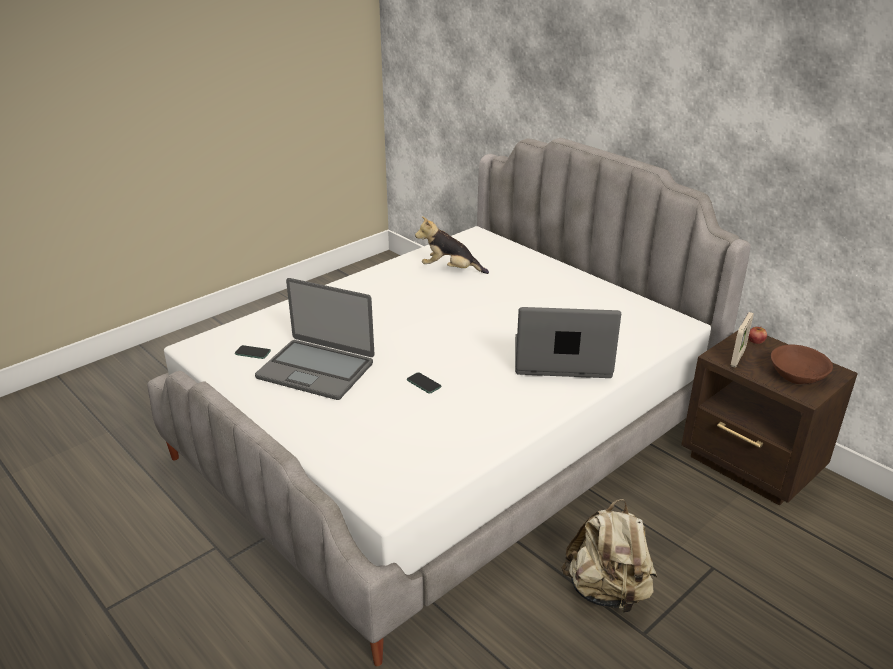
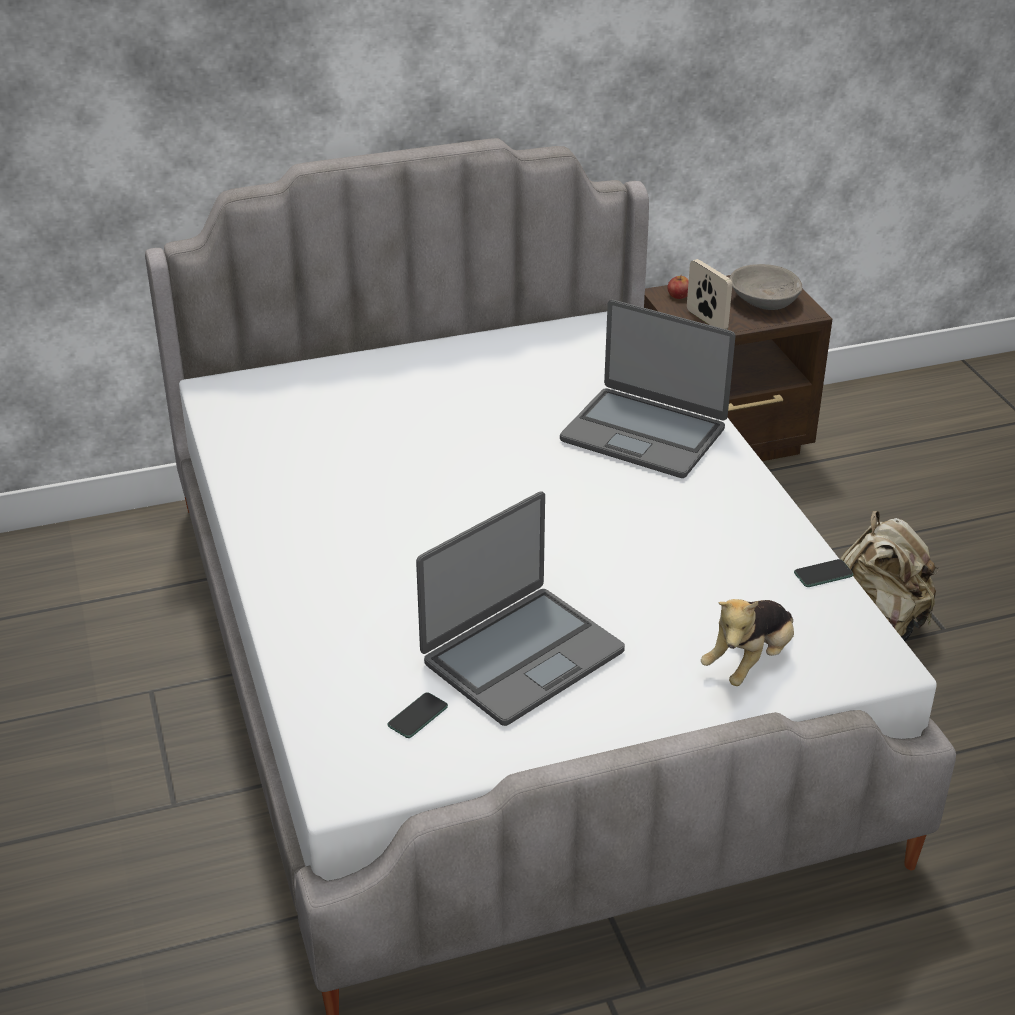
camera: 65 degrees left, 5 degrees up
phone [407,372,441,394] -> phone moved to [794,559,854,587]
plush toy [415,216,489,274] -> plush toy moved to [701,599,794,686]
laptop [515,307,621,378] -> laptop turned 90 degrees counterclockwise [560,300,735,478]
brown bowl [771,345,833,384] -> grey bowl [730,264,803,310]

